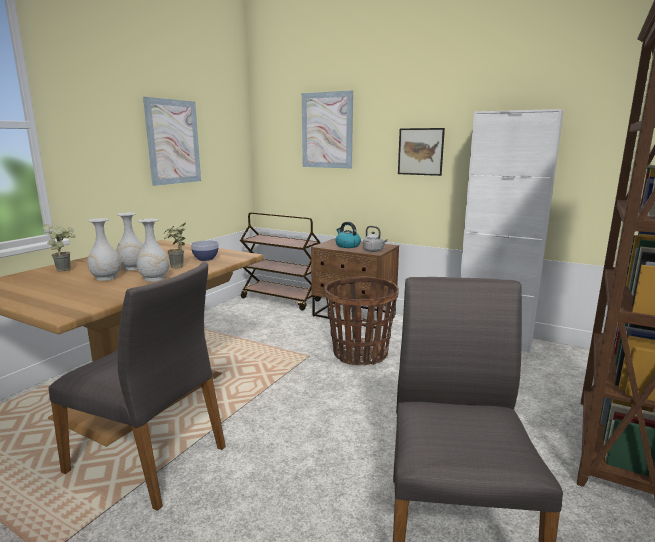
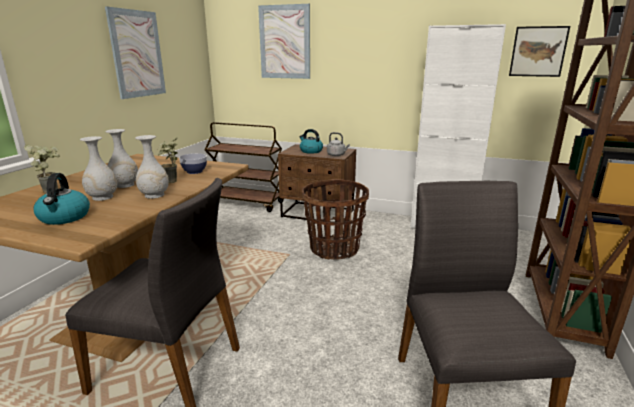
camera: 10 degrees left, 5 degrees up
picture [398,128,445,176] -> picture moved to [509,26,570,77]
none -> kettle [33,173,90,225]

